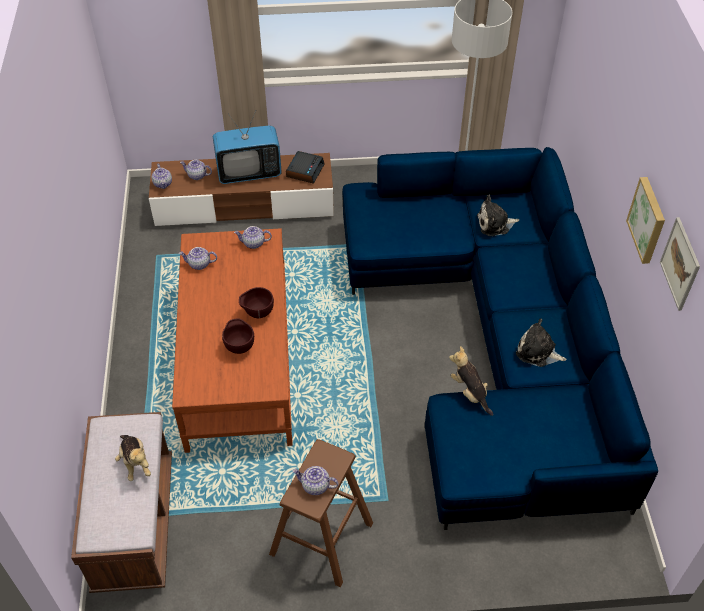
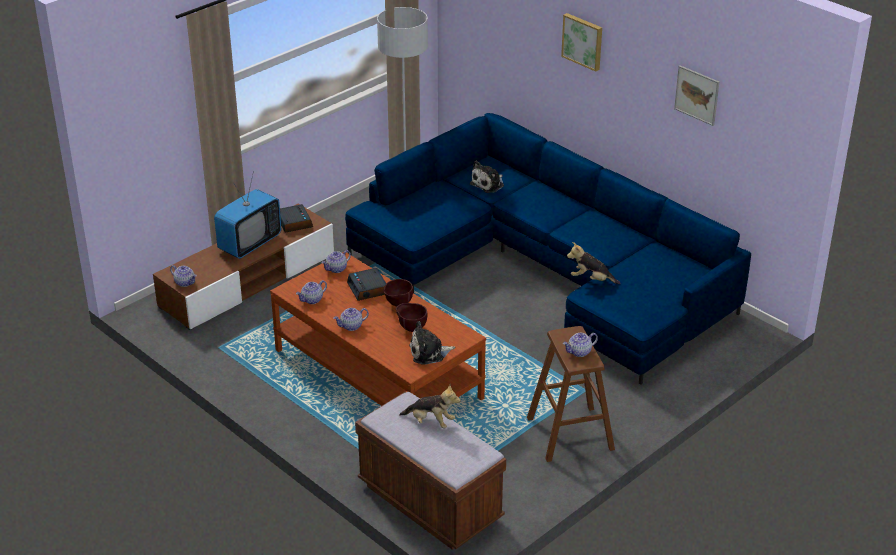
camera: 40 degrees left, 15 degrees down
teapot [180,160,212,180] -> teapot moved to [334,308,369,331]
plush toy [516,318,567,367] -> plush toy moved to [409,321,455,365]
picture [626,177,665,264] -> picture moved to [561,13,602,72]
none -> alarm clock [347,268,386,301]

